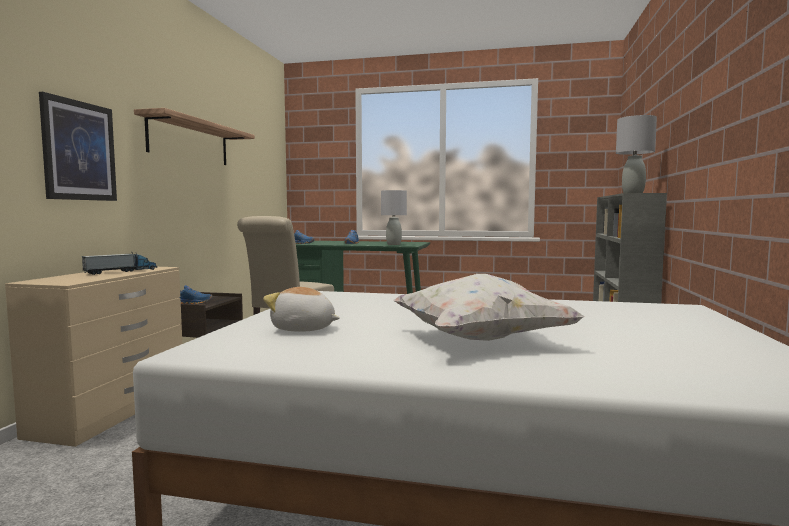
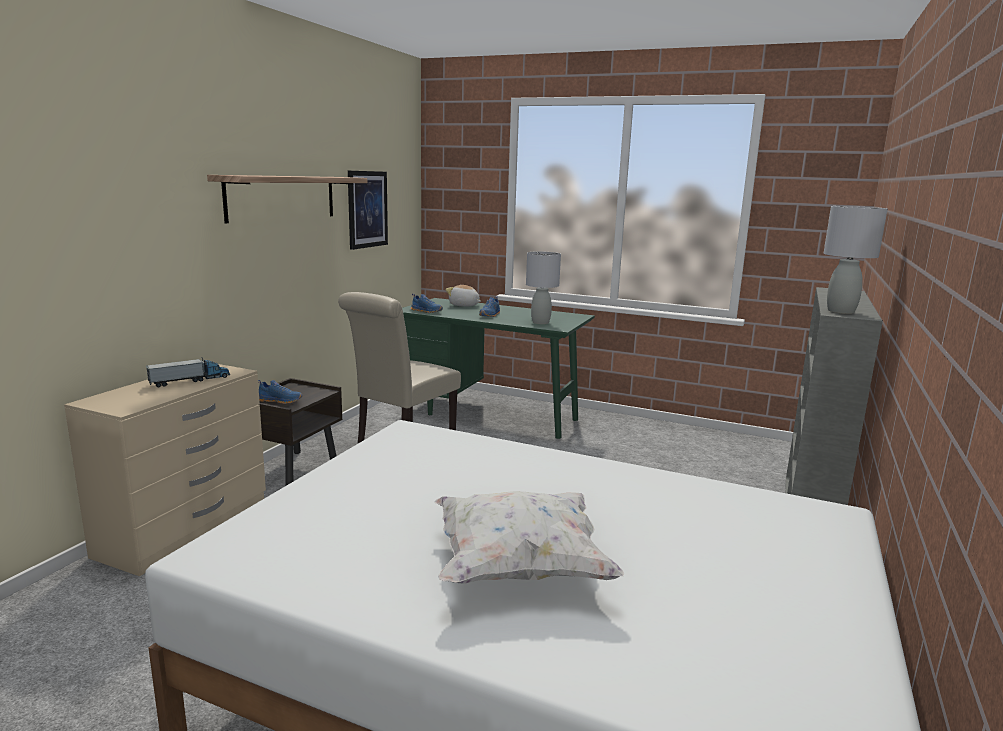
camera: 10 degrees right, 10 degrees up
picture [39,92,117,201] -> picture moved to [348,171,388,250]
plush toy [263,287,340,332] -> plush toy moved to [446,285,481,307]

